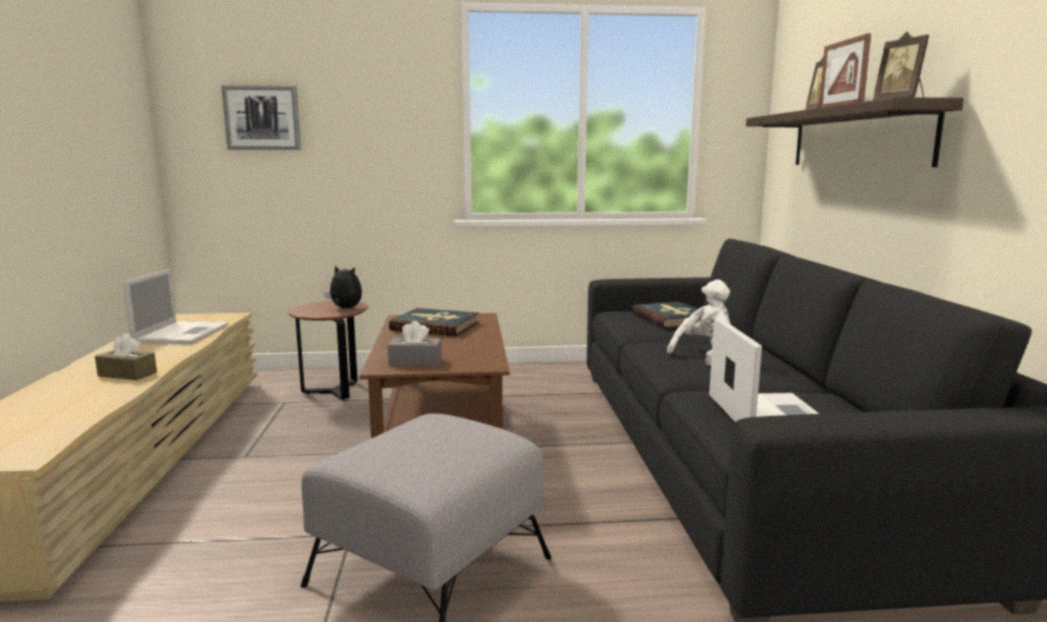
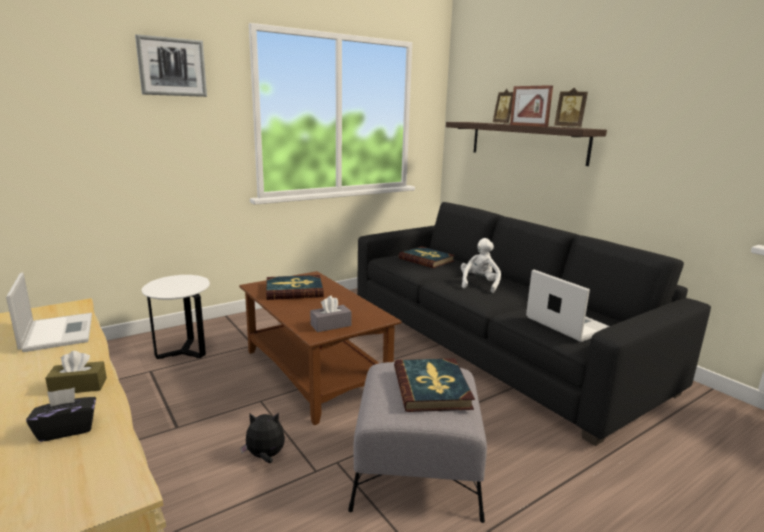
camera: 30 degrees left, 5 degrees up
picture [221,85,301,150] -> picture moved to [135,34,207,97]
brown side table [288,301,369,400] -> white side table [142,275,210,359]
plush toy [324,265,362,308] -> plush toy moved to [240,413,285,463]
none -> black tissue box [26,387,96,442]
none -> book [394,358,475,412]

